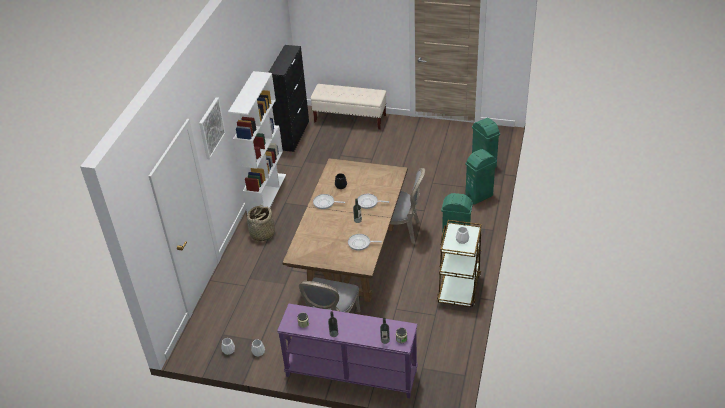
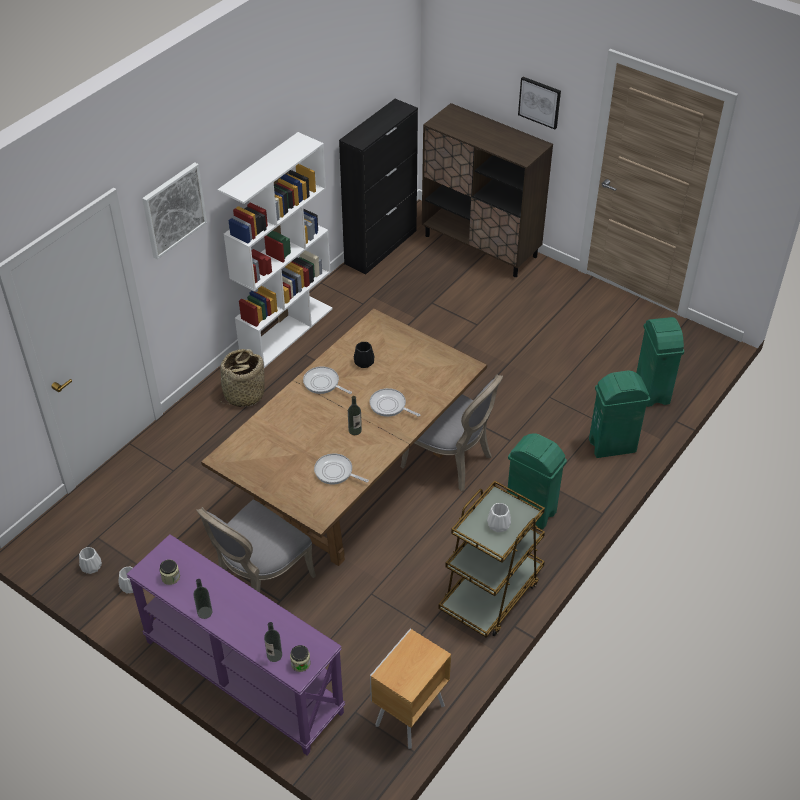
camera: 20 degrees right, 5 degrees up
beige bench [311,84,387,130] -> brown cabinet [422,103,553,277]
none -> brown nightstand [370,629,451,749]
none -> picture [518,77,561,129]

